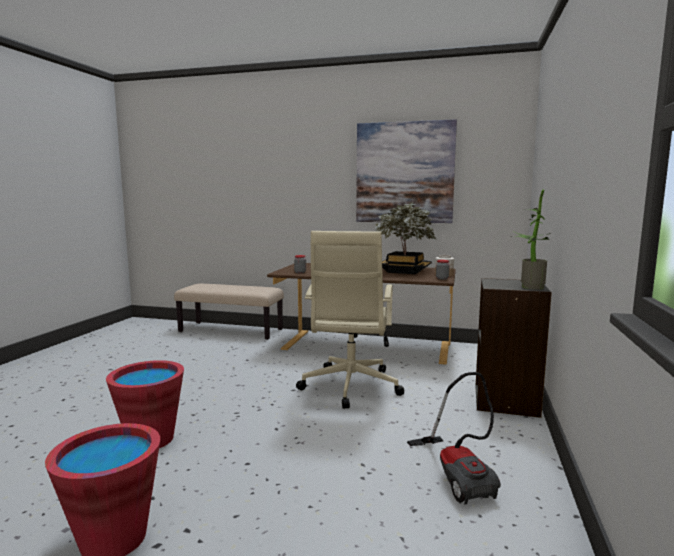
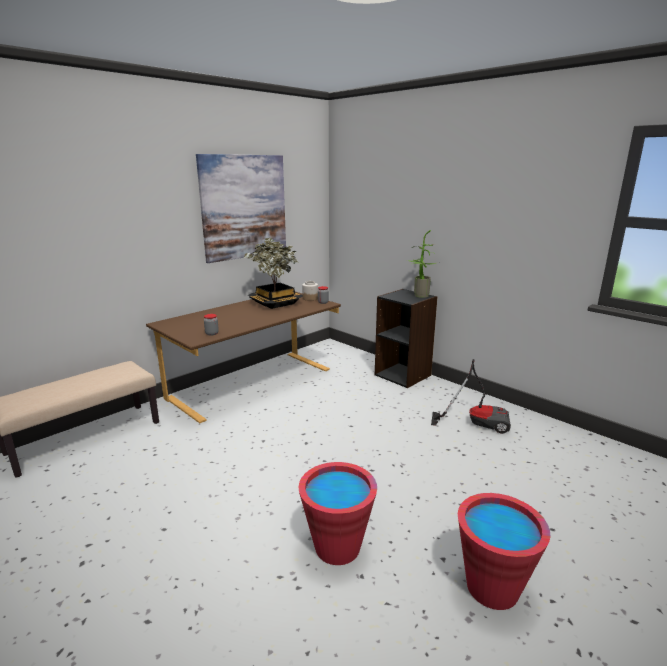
camera: 60 degrees left, 10 degrees up
beige office chair [296,231,404,409] -> none

